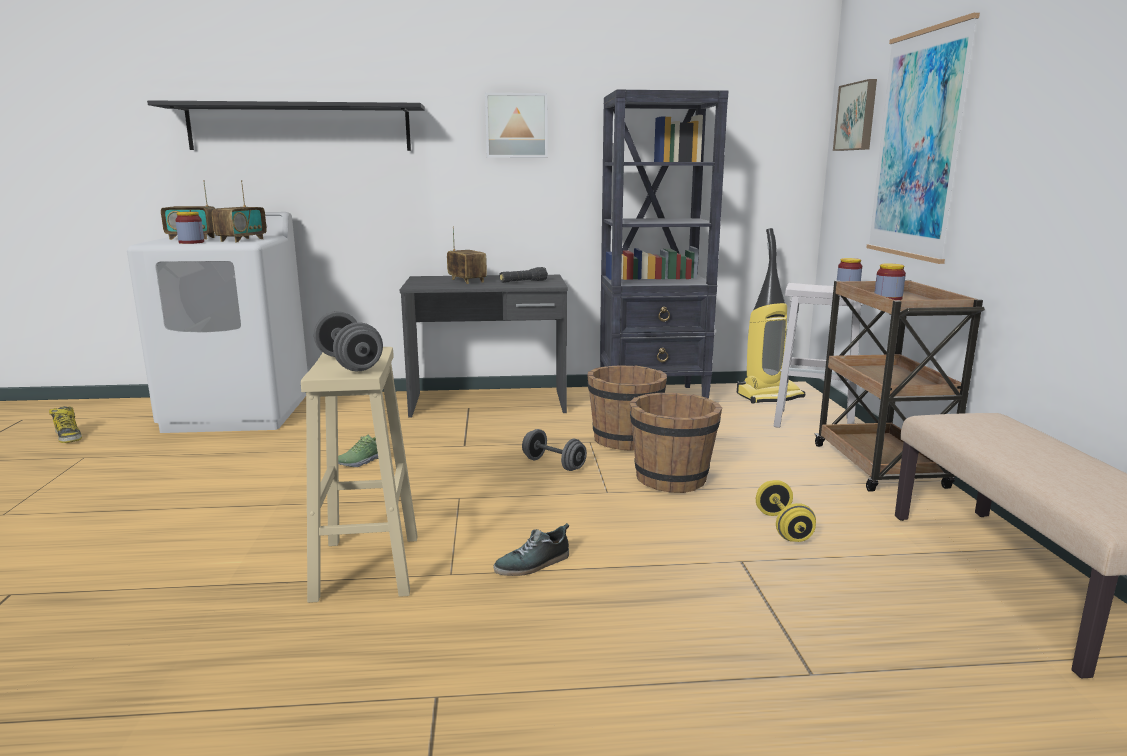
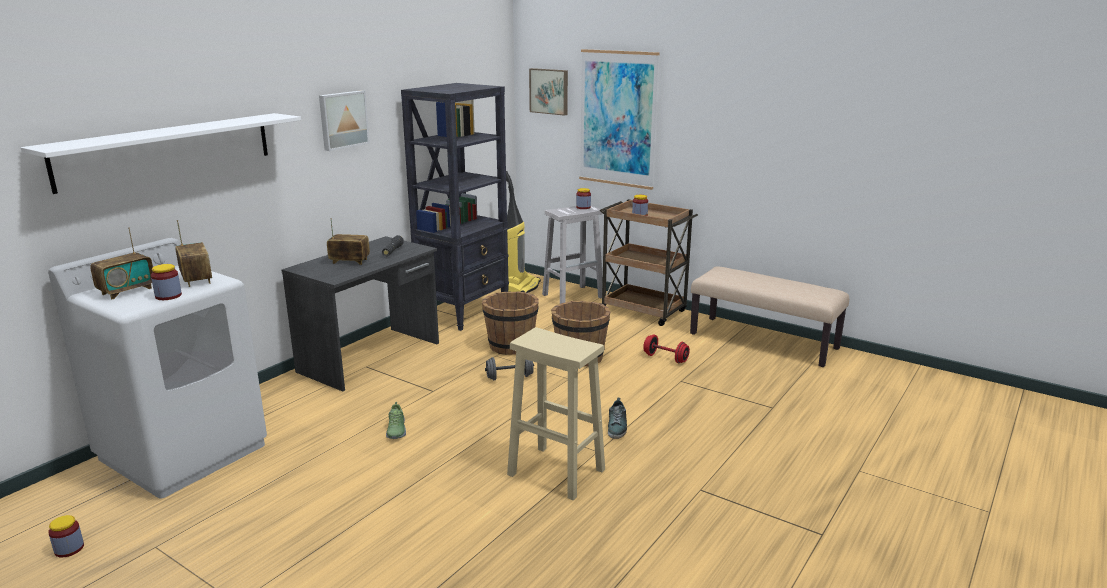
camera: 50 degrees left, 5 degrees up
boot [49,406,82,443] -> jar [48,515,84,557]
black shelf [147,100,425,151] -> white shelf [21,113,301,194]
grey dumbbell [314,311,383,371] -> none
yellow dumbbell [756,480,816,542] -> red dumbbell [643,335,690,363]

